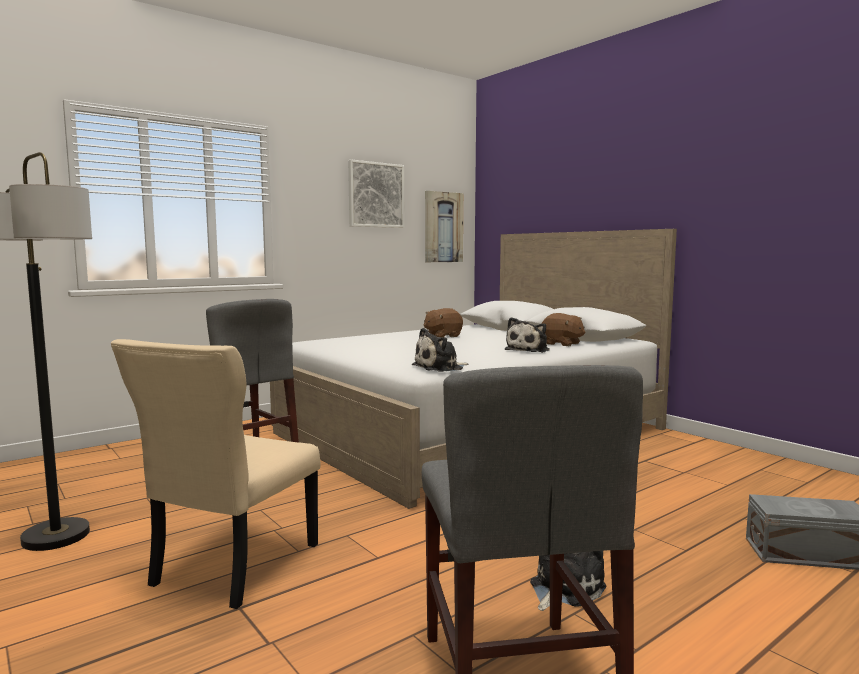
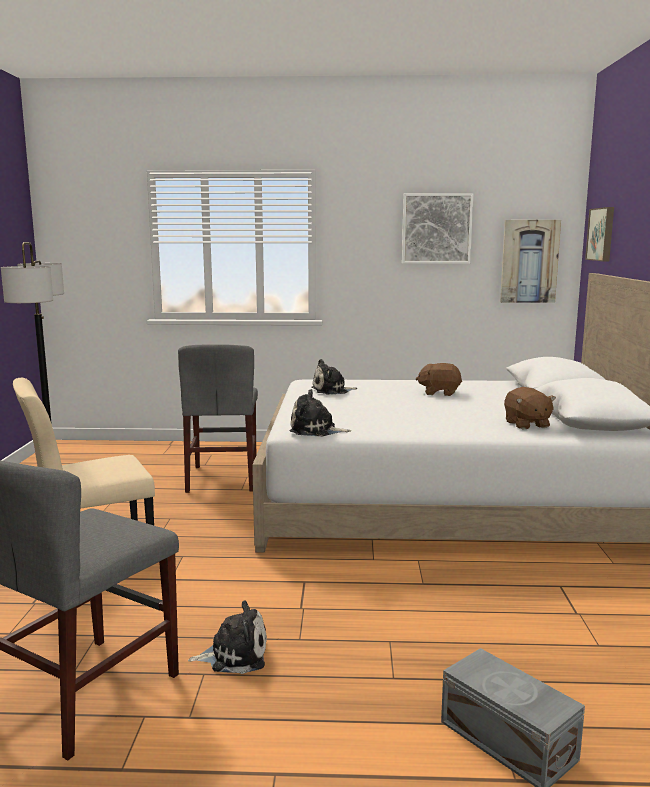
camera: 40 degrees right, 5 degrees up
plush toy [505,317,550,353] -> plush toy moved to [311,359,357,395]
none -> picture [585,207,614,261]

